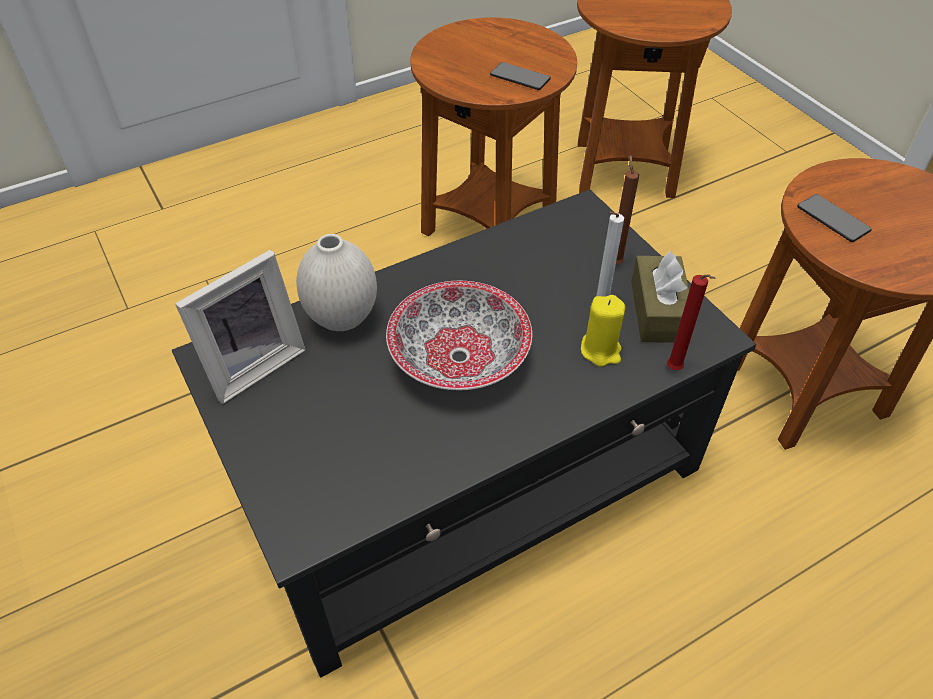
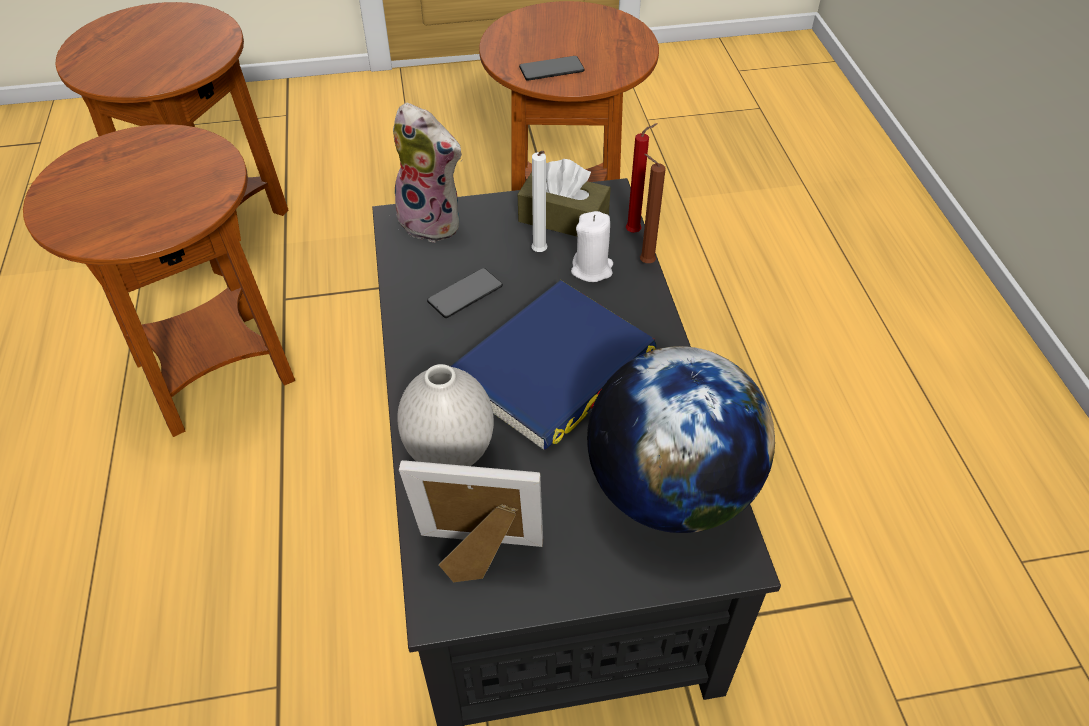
camera: 70 degrees left, 0 degrees up
picture frame [175,250,306,404] -> picture frame turned 60 degrees counterclockwise [399,460,543,582]
bowl [386,281,532,390] -> blue book [450,280,657,450]
phone [490,62,551,90] -> phone moved to [427,268,503,318]
yellow candle [581,295,625,367] -> white candle [571,211,613,282]
brown candle [616,154,639,264] -> brown candle moved to [640,154,666,263]
none -> plush toy [391,103,463,243]
none -> globe [587,346,775,533]

